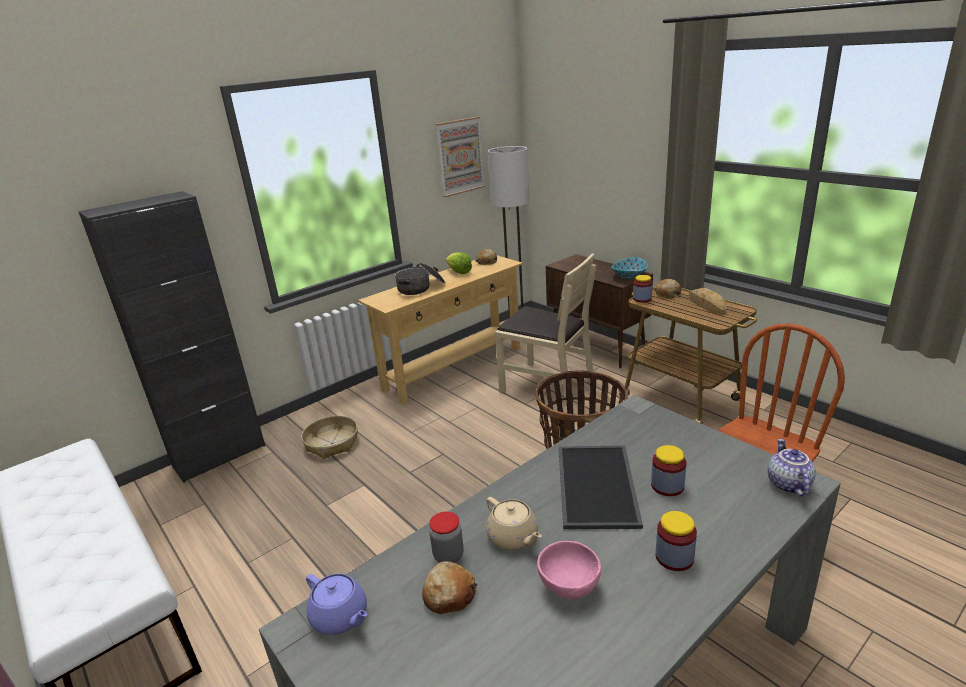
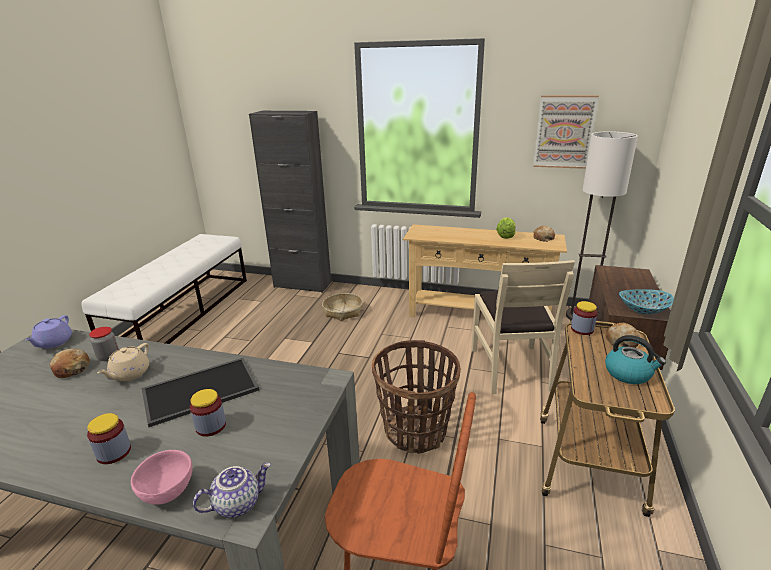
camera: 55 degrees right, 0 degrees up
cooking pot [394,263,446,295] -> none
pink bowl [537,541,601,599] -> pink bowl moved to [131,450,192,505]
bread [689,288,727,315] -> kettle [605,335,666,384]

